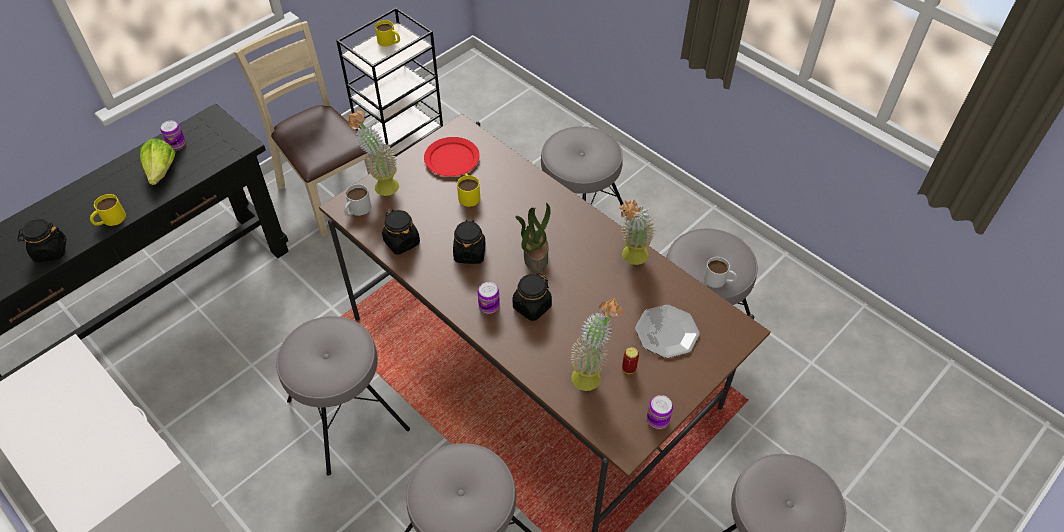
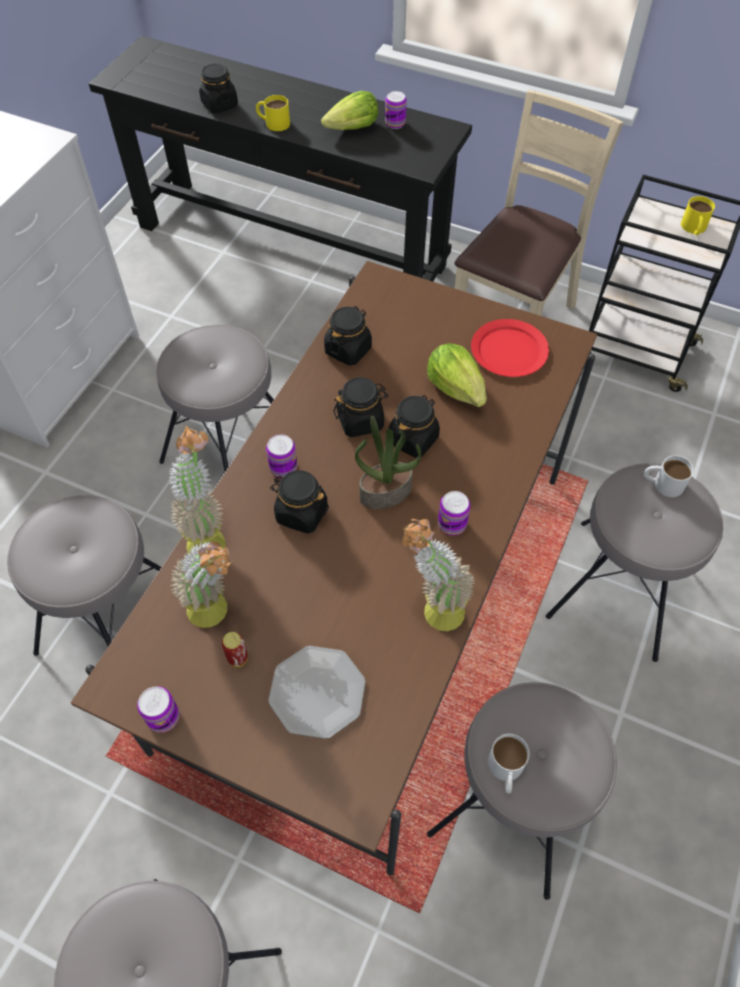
camera: 70 degrees right, 5 degrees up
white mug [344,184,371,216] -> white mug moved to [644,455,694,497]
potted plant [348,111,399,196] -> potted plant moved to [169,426,225,554]
yellow mug [457,173,480,207] -> lettuce [427,343,486,407]
none -> black jar [389,395,440,458]
none -> can [438,491,470,536]

